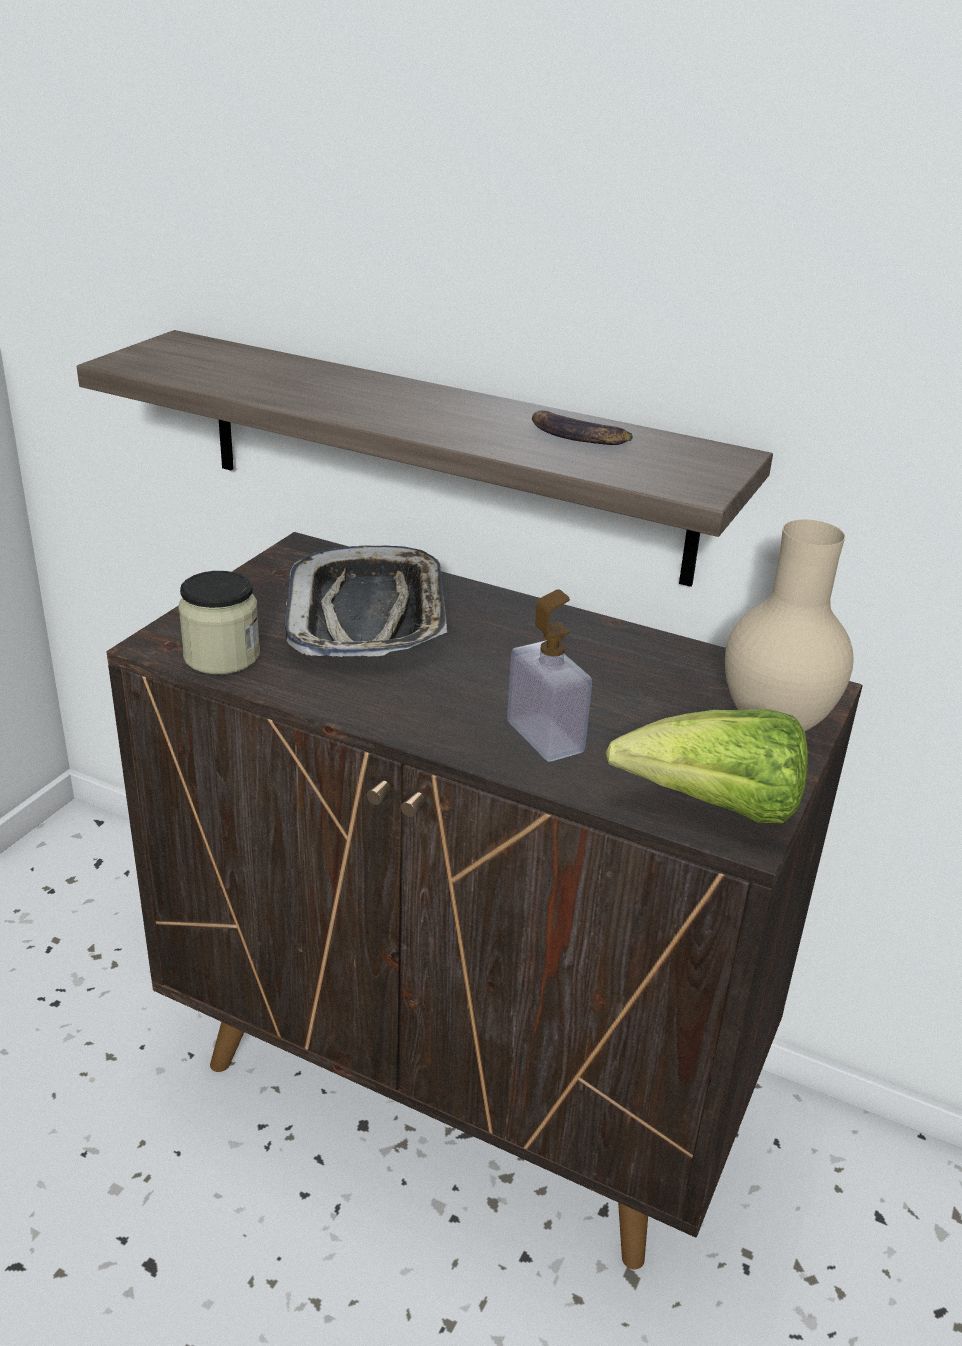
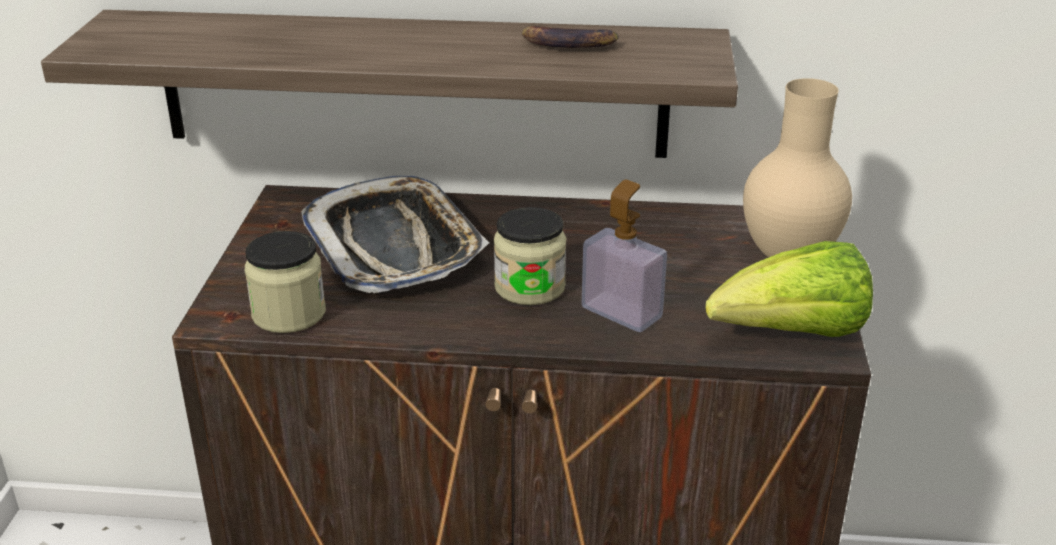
camera: 20 degrees left, 0 degrees up
none -> jar [494,207,566,305]

